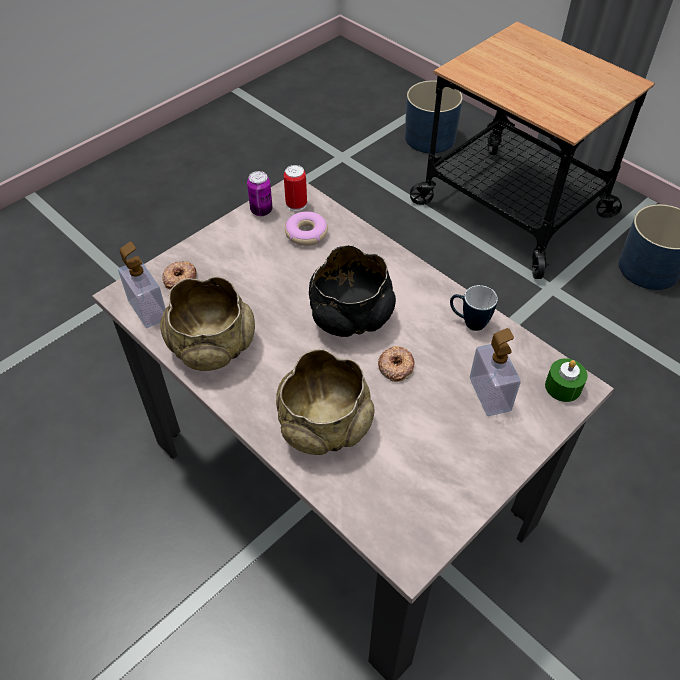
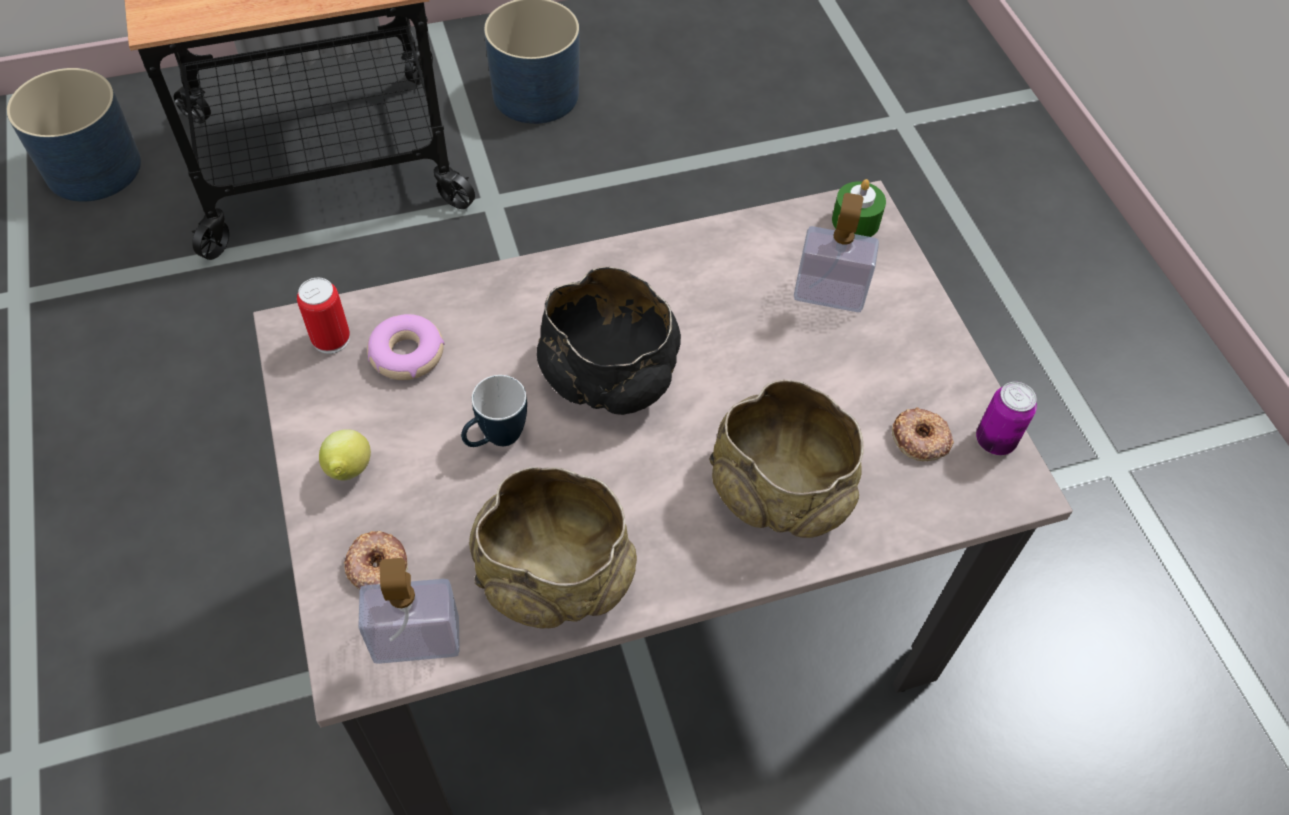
camera: 65 degrees left, 5 degrees up
can [247,171,273,216] -> can moved to [976,382,1037,455]
donut [378,346,414,382] -> donut moved to [892,407,954,461]
mug [450,285,498,331] -> mug moved to [461,375,527,447]
none -> lemon [319,429,371,481]

